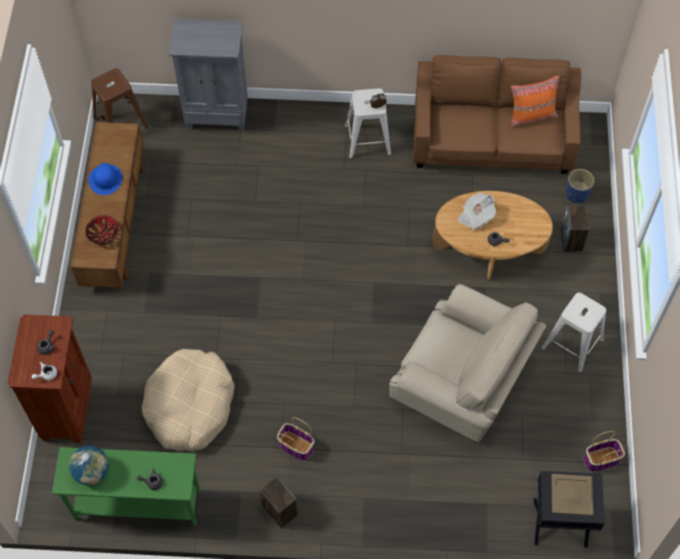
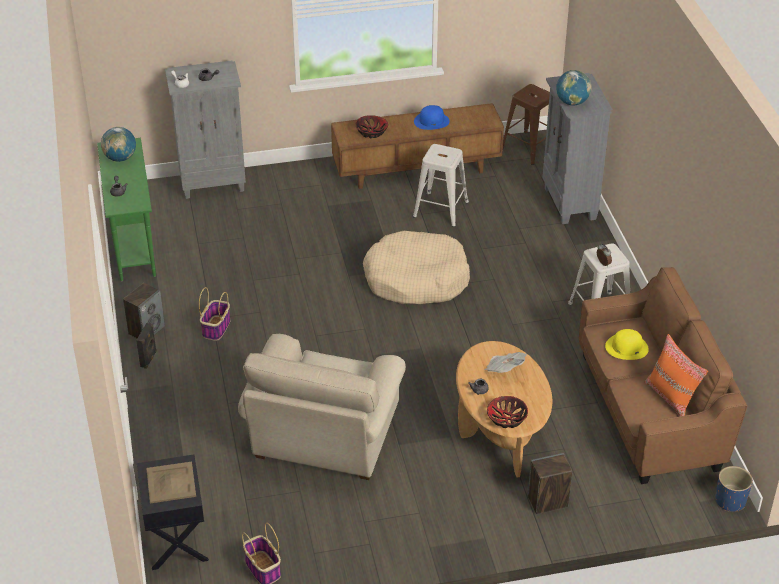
camera: 75 degrees right, 20 degrees down
brown cabinet [7,314,92,443] -> grey cabinet [165,61,246,199]
beige dog bed [141,349,235,451] -> beige dog bed moved to [363,231,470,304]
white stool [541,293,606,372] -> white stool moved to [413,144,469,227]
blue planter [565,169,594,203] -> blue planter moved to [715,466,753,512]
none -> black speaker [136,323,157,369]
none -> bowl [487,396,528,428]
none -> globe [556,70,592,106]
none -> yellow hat [605,329,649,360]

